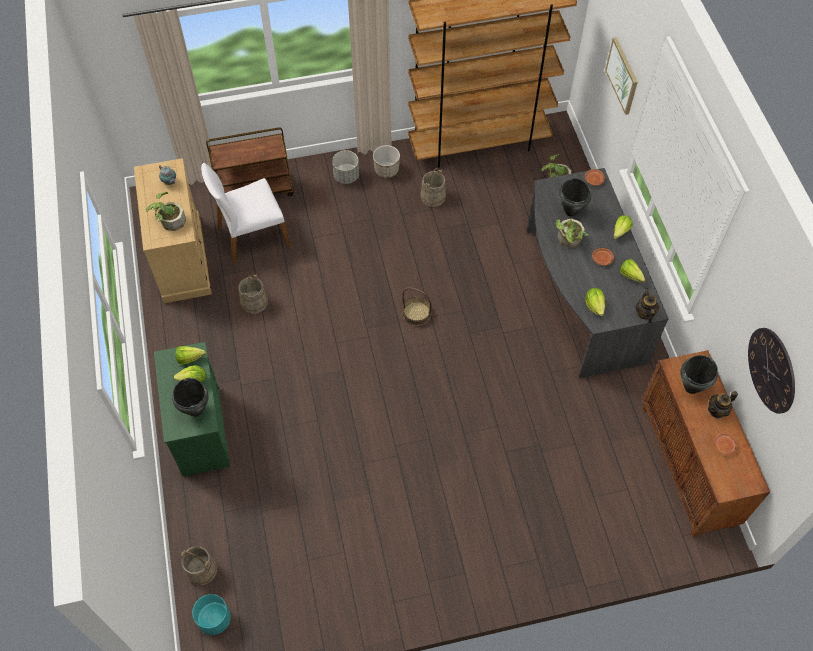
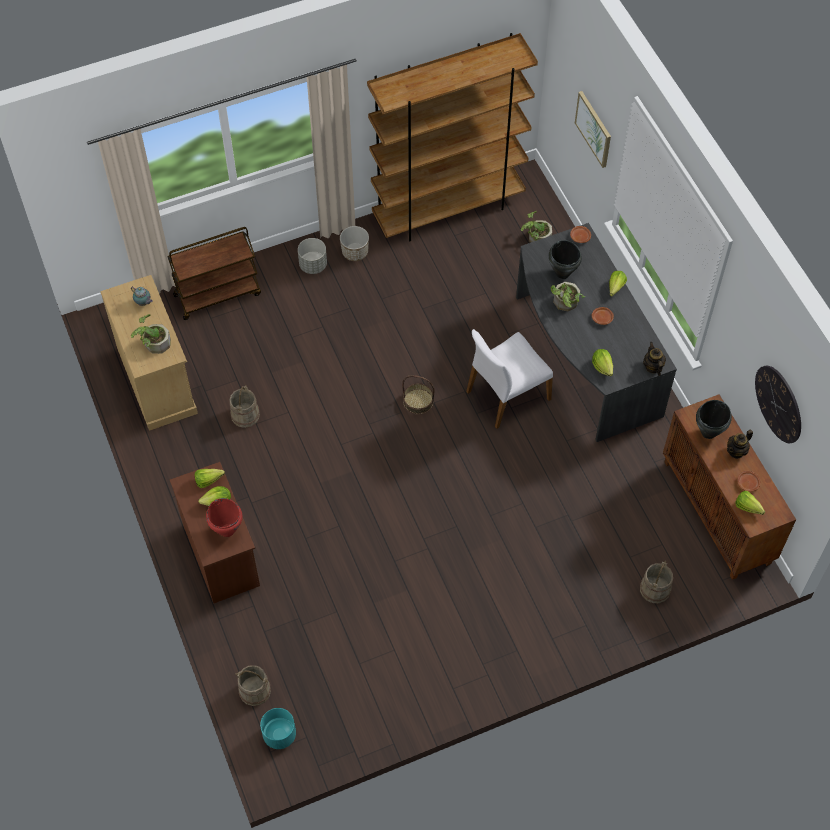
camera: 10 degrees left, 0 degrees up
green dresser [154,342,231,476] -> brown dresser [170,462,260,604]
black cooking pot [172,378,209,417] -> red cooking pot [206,498,242,537]
white chair [201,163,291,263] -> white chair moved to [466,329,553,429]
beige bucket [420,168,446,207] -> beige bucket moved to [640,561,673,603]
lettuce [620,259,645,283] -> lettuce moved to [735,491,765,515]

